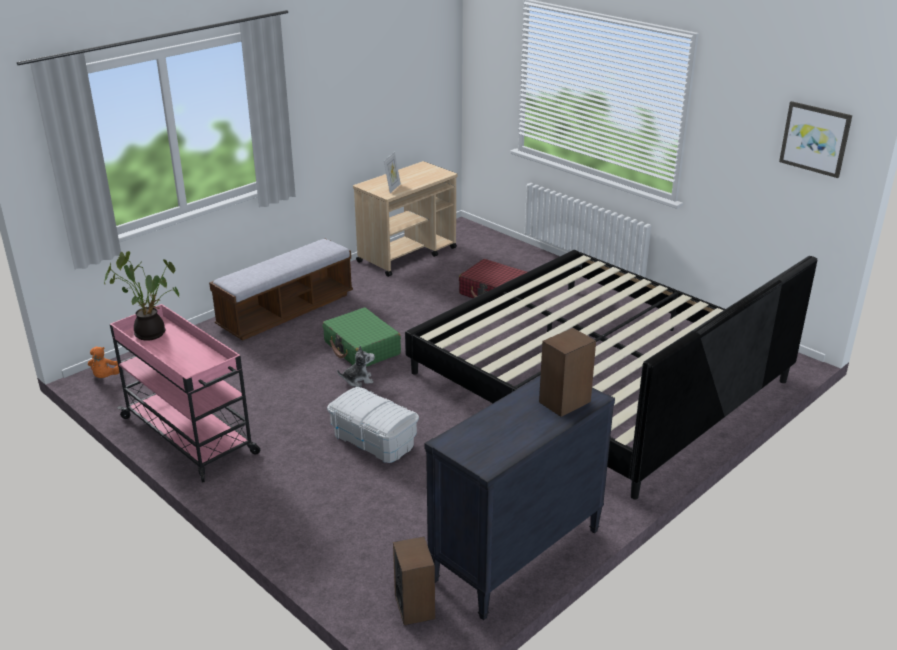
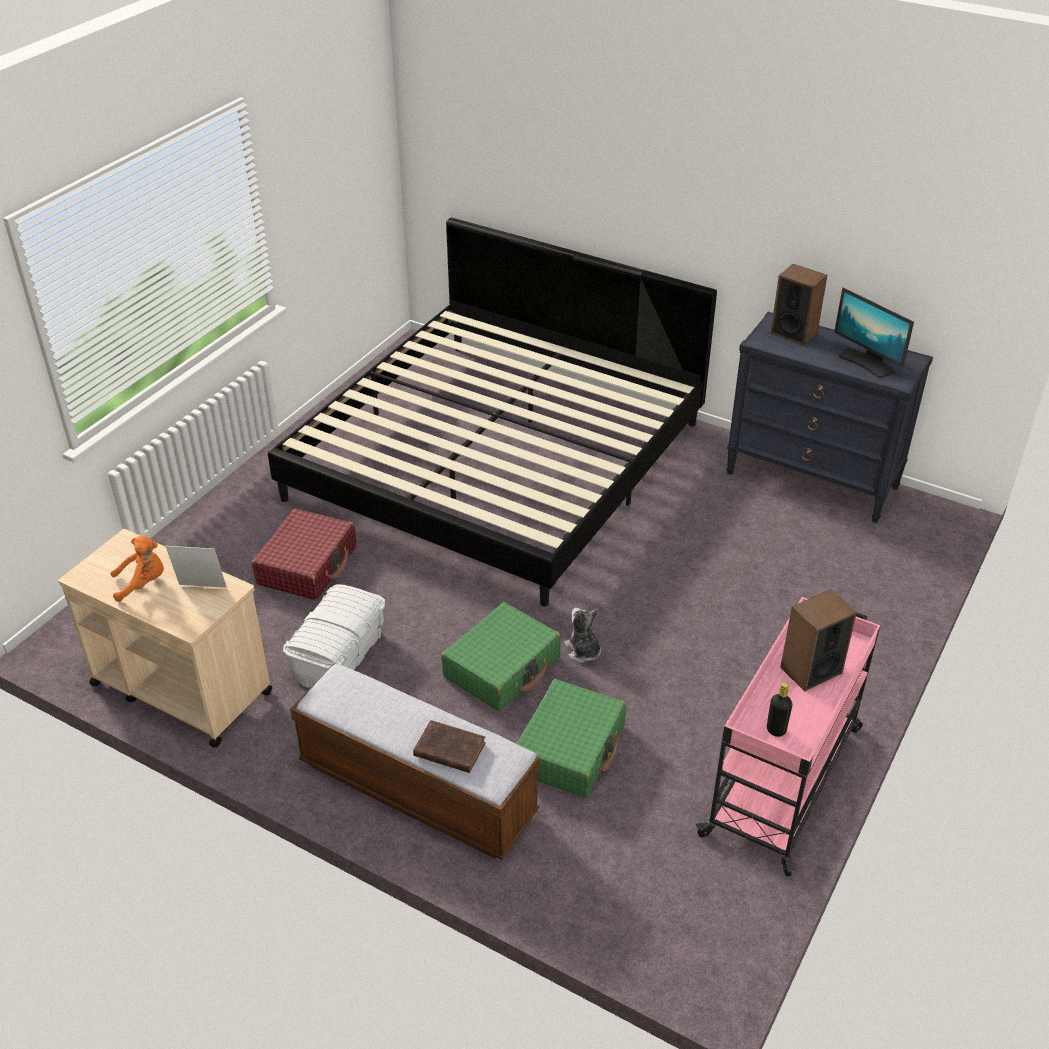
camera: 105 degrees left, 10 degrees up
orange plush toy [88,347,120,378] -> orange plush toy moved to [110,535,164,602]
potted plant [104,251,179,341] -> black bottle [767,683,792,737]
white storage box [327,387,419,463] -> white storage box moved to [283,584,385,688]
speaker [393,537,435,625] -> speaker moved to [780,589,857,692]
picture [779,101,852,178] -> none
none -> brown book [413,720,486,773]
none -> green suitcase [516,679,626,798]
none -> monitor [834,288,914,379]

